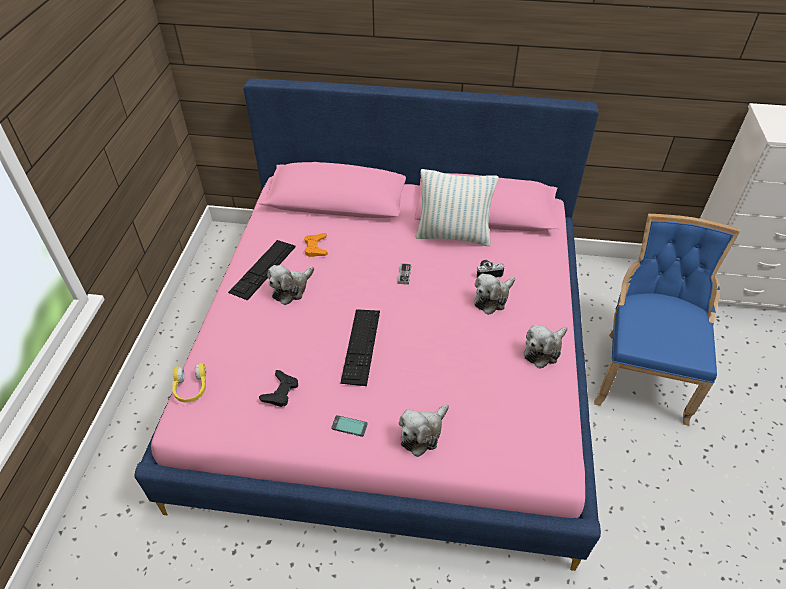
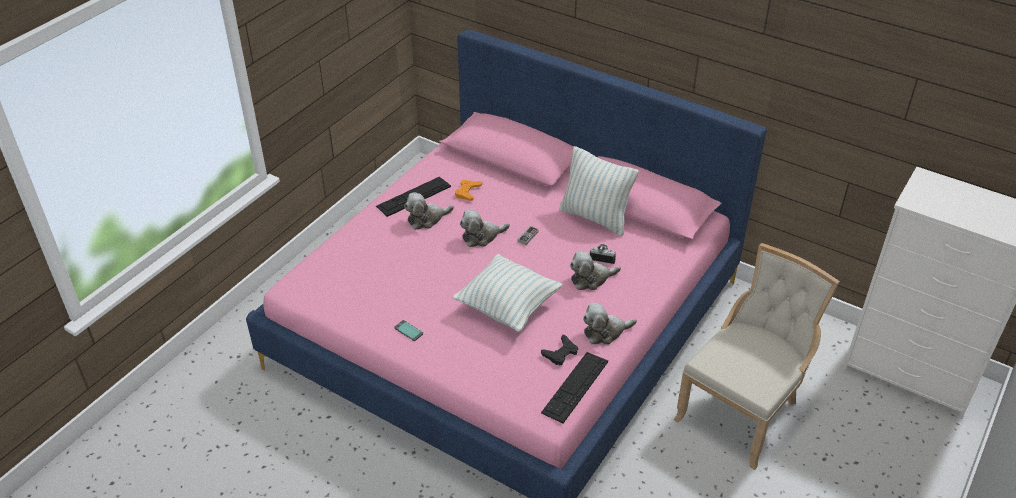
camera: 25 degrees right, 5 degrees down
yellow headphones [172,363,206,403] -> none
black game controller [259,370,298,407] -> black game controller moved to [541,335,578,366]
keyboard [340,309,380,386] -> keyboard moved to [541,352,608,424]
plush toy [399,404,449,457] -> plush toy moved to [460,209,510,247]
blue chair [594,214,740,426] -> beige chair [673,243,840,470]
none -> pillow [453,254,563,332]

